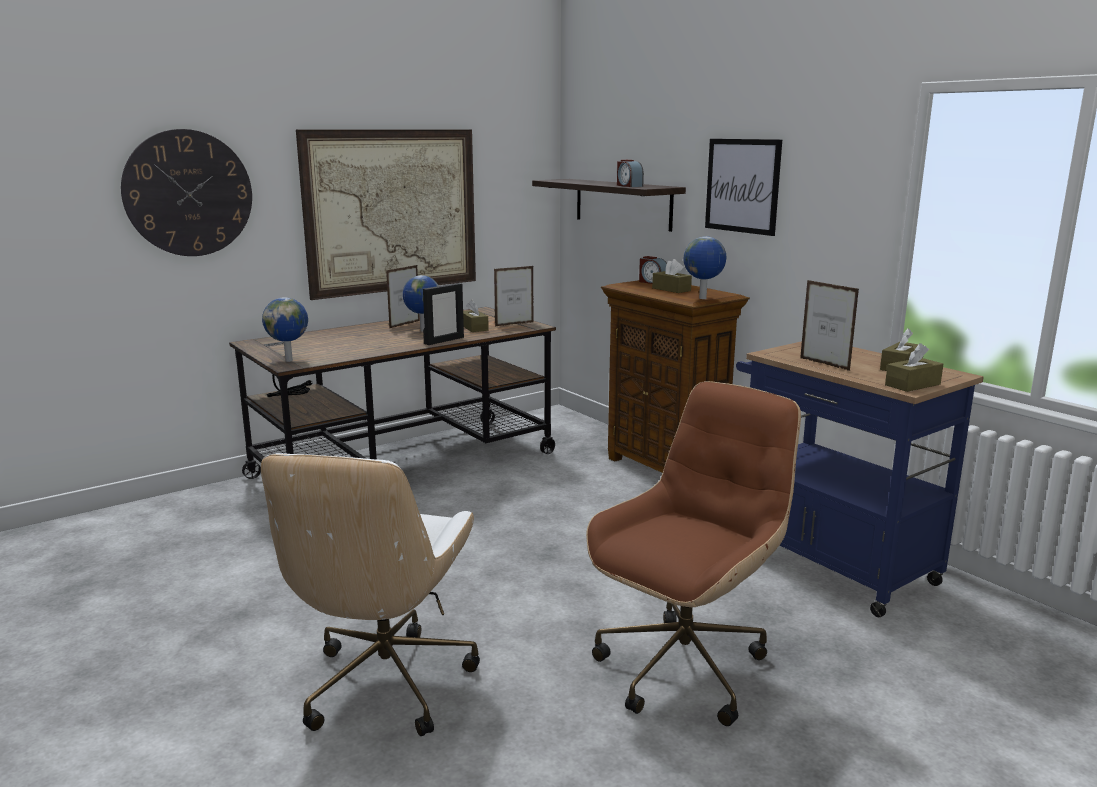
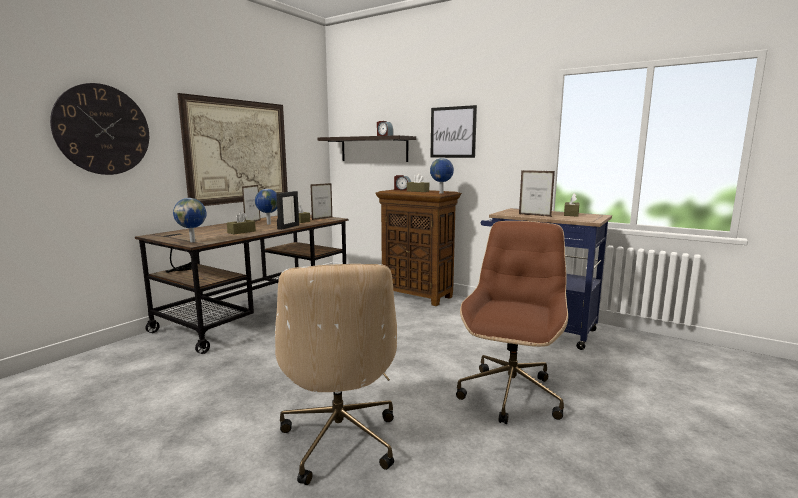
camera: 20 degrees left, 5 degrees down
brown tissue box [885,343,943,392] -> brown tissue box moved to [227,212,256,234]

